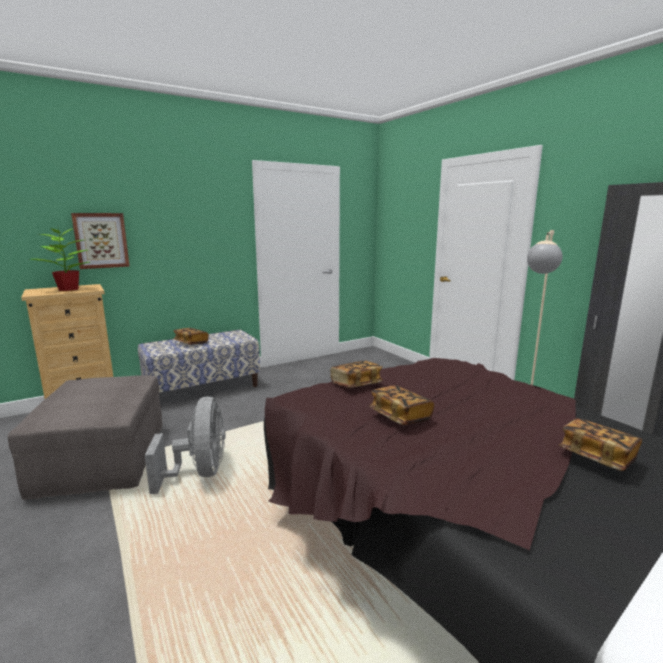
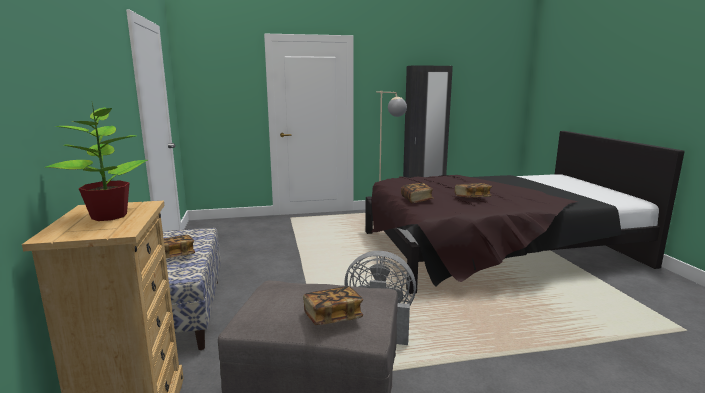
camera: 70 degrees left, 0 degrees up
picture [71,213,130,269] -> none
book [559,418,642,471] -> book moved to [303,286,363,325]

